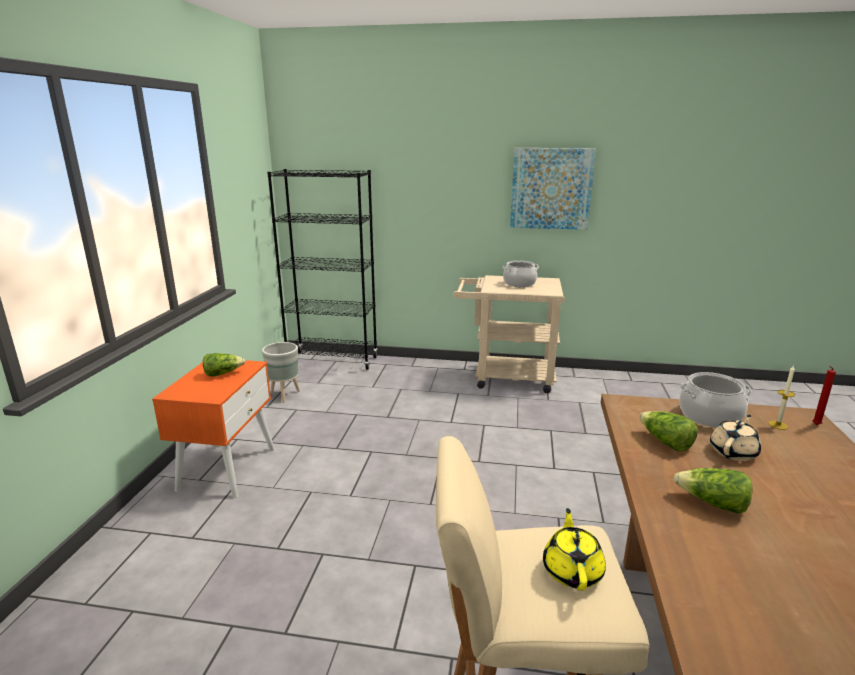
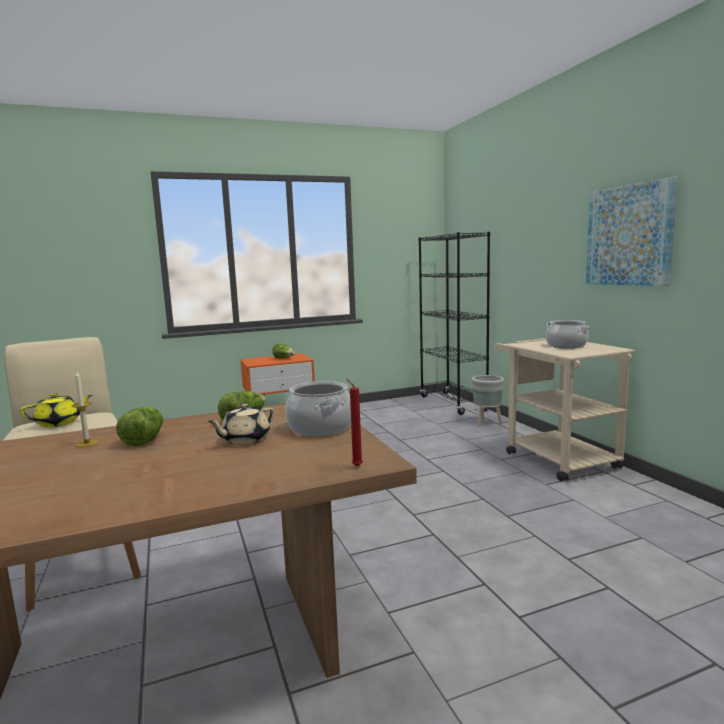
camera: 60 degrees right, 10 degrees down
grey planter [262,342,300,403] -> grey planter moved to [472,375,504,426]
beige teapot [710,415,761,461] -> beige teapot turned 120 degrees clockwise [207,403,274,445]
candle [768,365,795,430] -> candle moved to [72,372,98,447]

